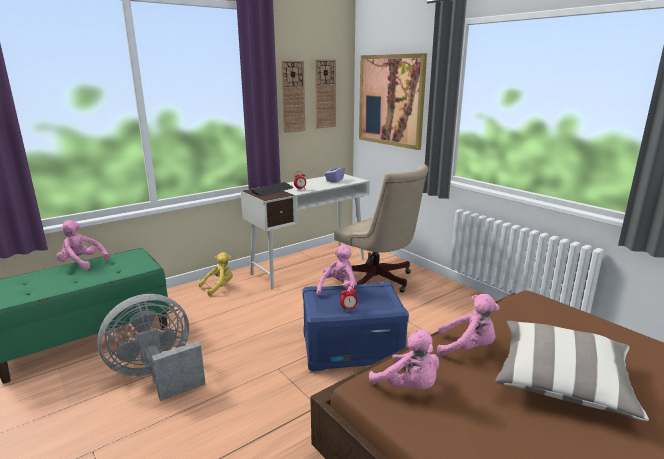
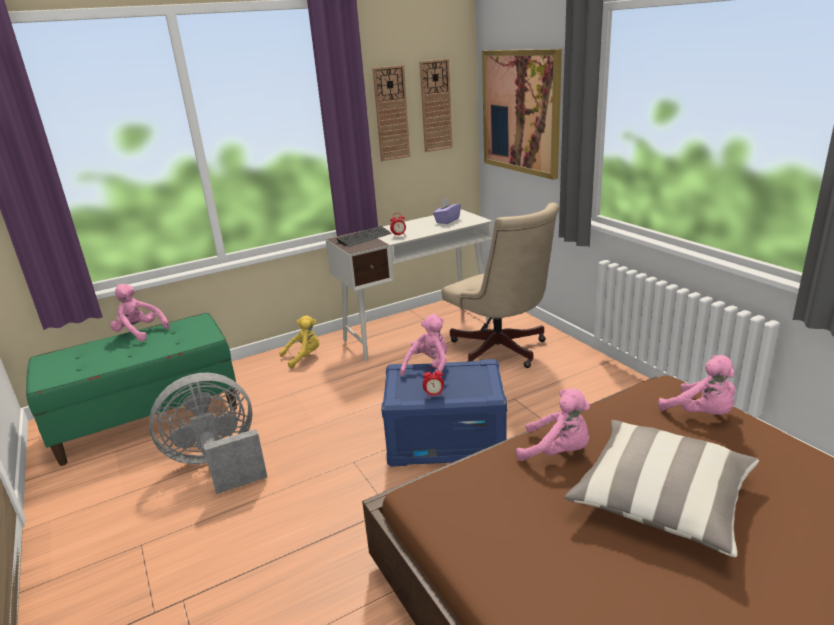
camera: 10 degrees right, 5 degrees up
pink plush toy [369,329,439,389] -> pink plush toy moved to [658,355,735,415]

